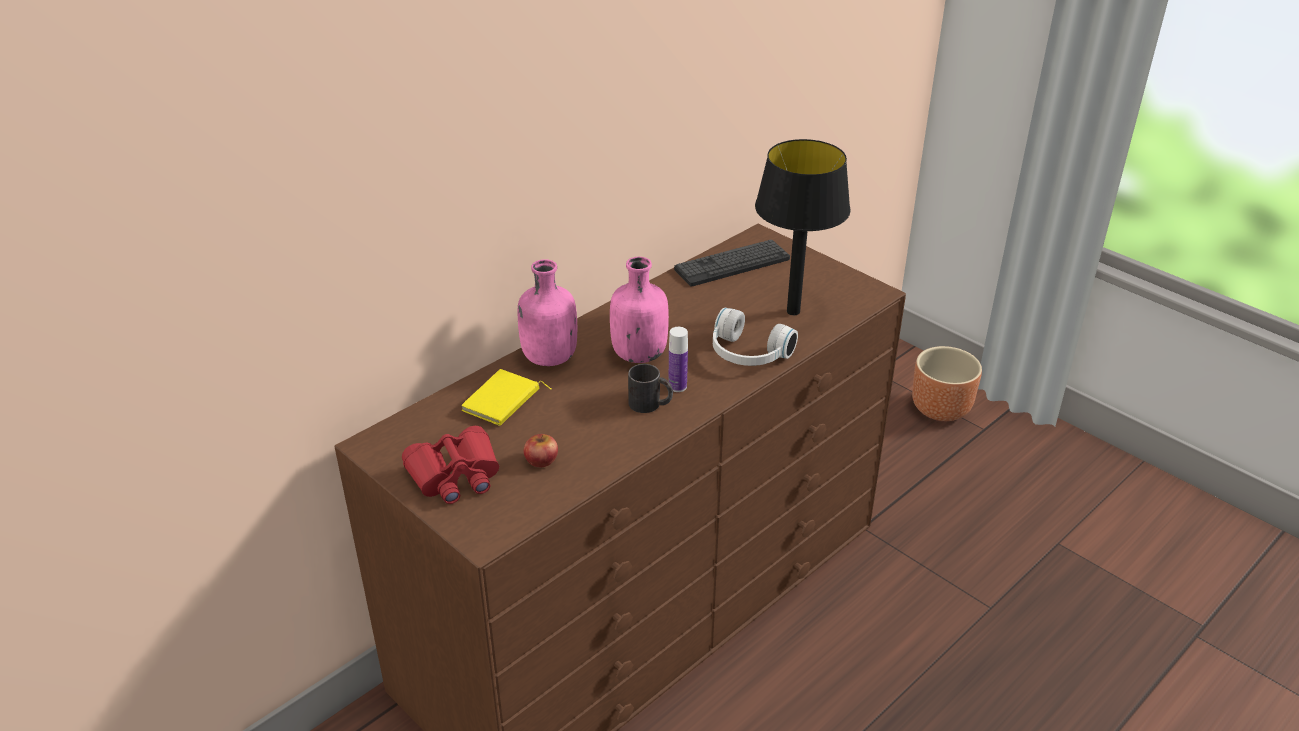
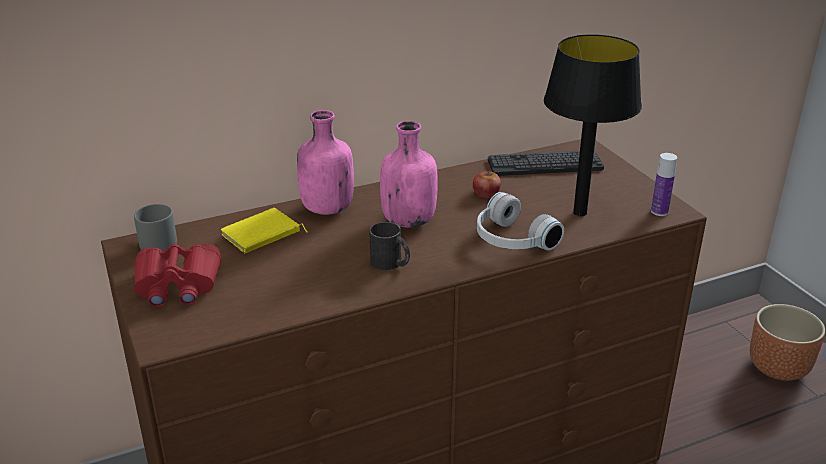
camera: 20 degrees right, 5 degrees down
apple [524,434,558,467] -> apple moved to [473,170,501,198]
bottle [669,327,688,392] -> bottle moved to [651,153,677,216]
none -> grey mug [134,204,177,251]

